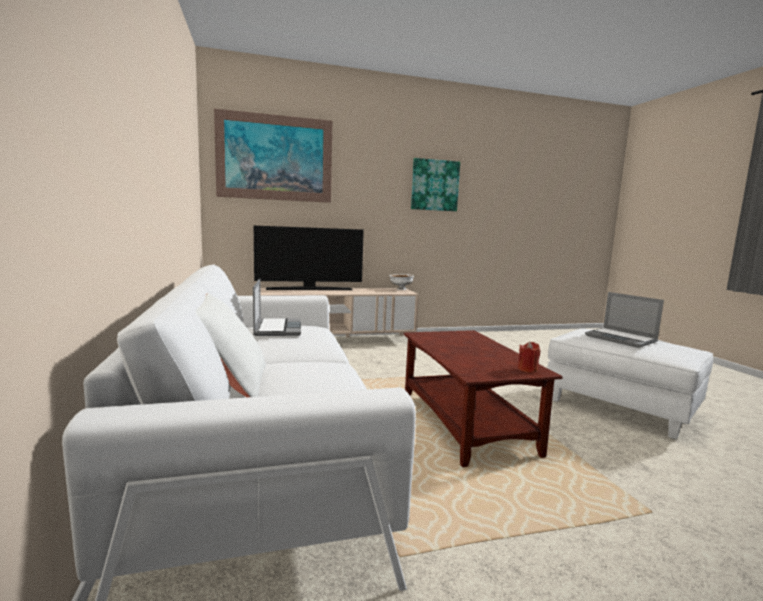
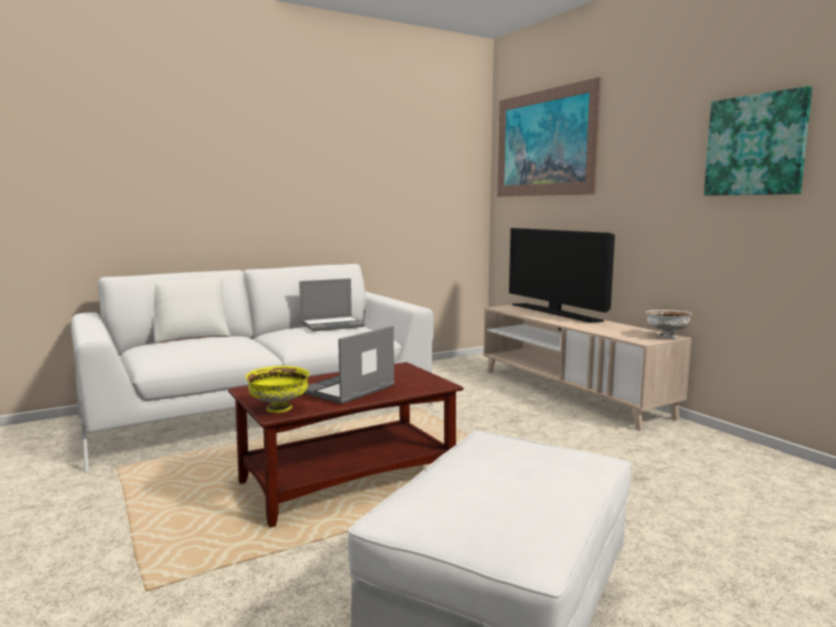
camera: 75 degrees right, 0 degrees up
red candle [518,341,540,373] -> yellow bowl [246,366,310,413]
laptop [585,292,664,348] -> laptop moved to [303,326,395,404]

